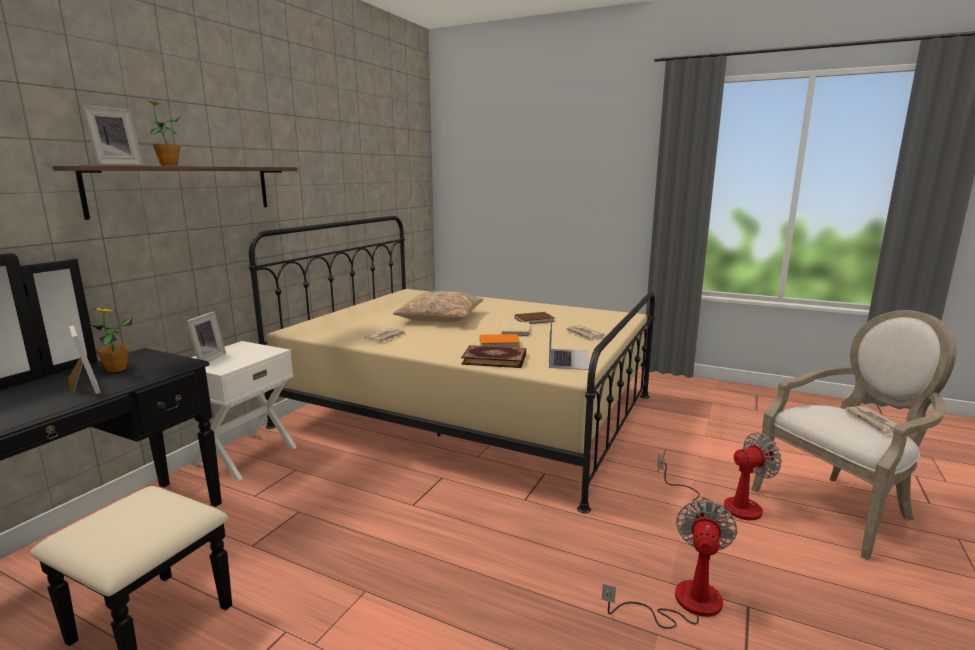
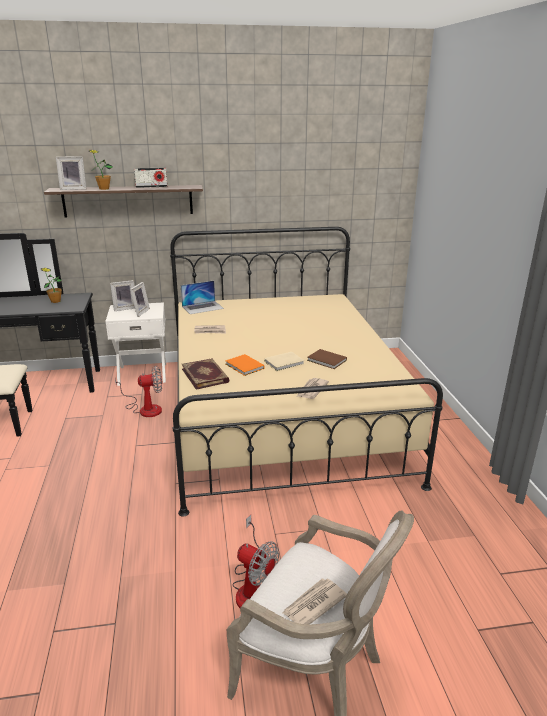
camera: 55 degrees right, 10 degrees up
picture frame [69,325,100,394] -> picture frame moved to [130,282,150,317]
beige pillow [393,291,484,322] -> none
laptop [549,318,590,370] -> laptop moved to [181,281,224,314]
fan [602,500,737,629] -> fan moved to [115,366,162,417]
none -> radio [134,167,168,188]

